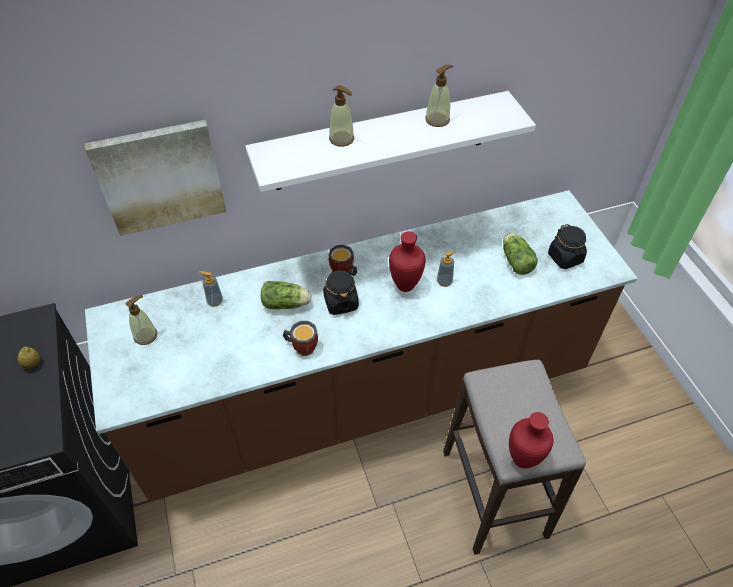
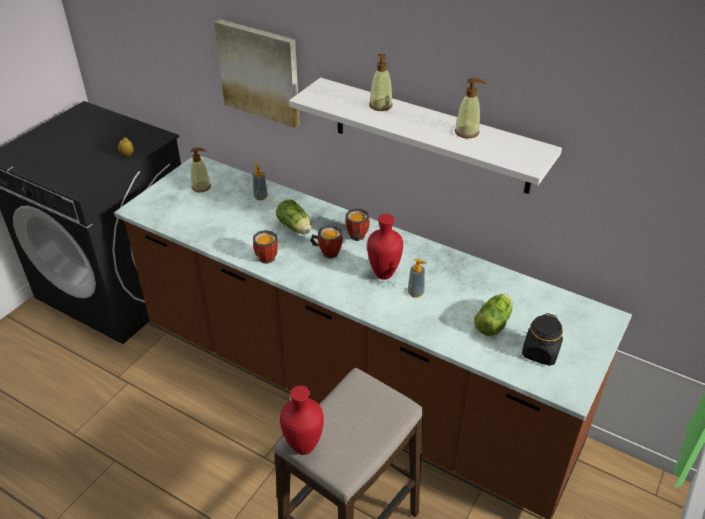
camera: 50 degrees right, 10 degrees down
black jar [323,269,359,315] -> mug [310,225,343,258]

